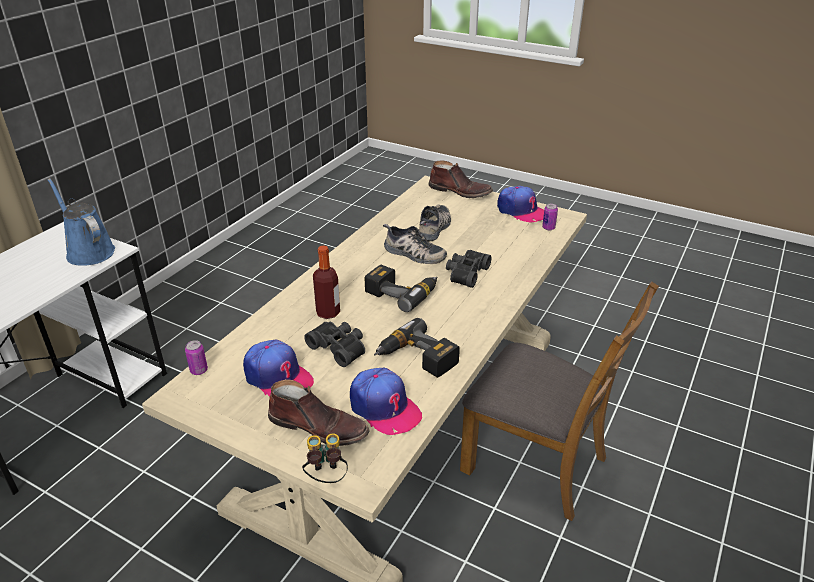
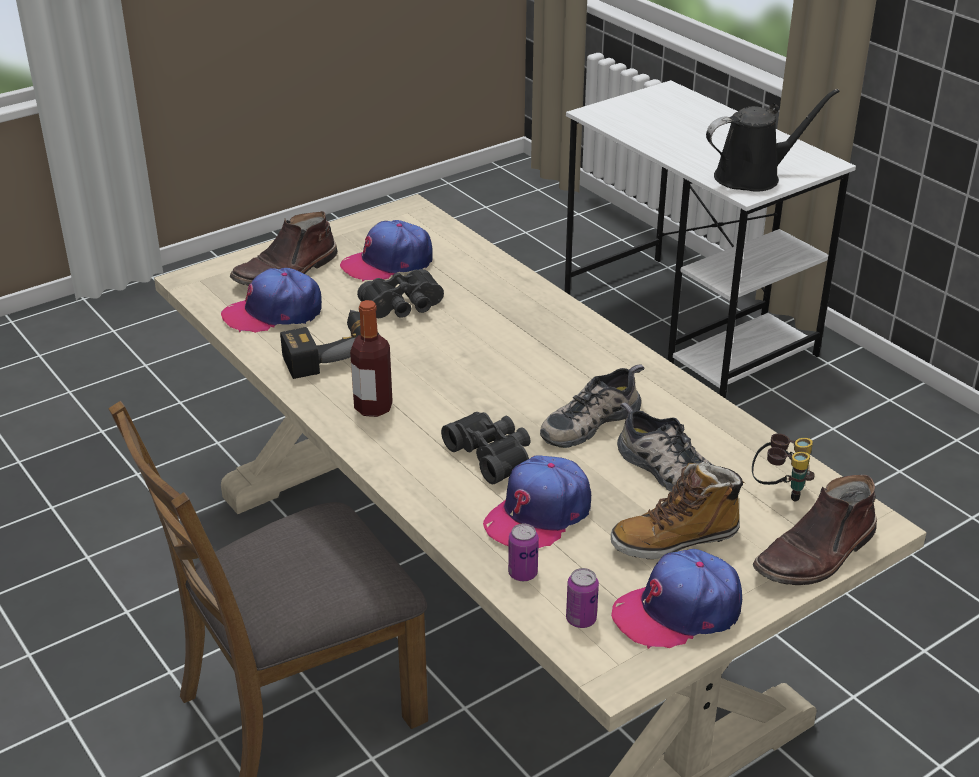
camera: 115 degrees right, 0 degrees up
blue watering can [48,178,115,266] -> black watering can [706,89,840,191]
can [185,340,208,375] -> can moved to [508,524,539,581]
binoculars [302,433,348,483] -> binoculars moved to [752,433,815,501]
bottle [313,245,340,319] -> bottle moved to [350,300,393,417]
power drill [365,265,437,312] -> none
none -> cap [483,455,591,548]
none -> boot [611,462,745,559]

